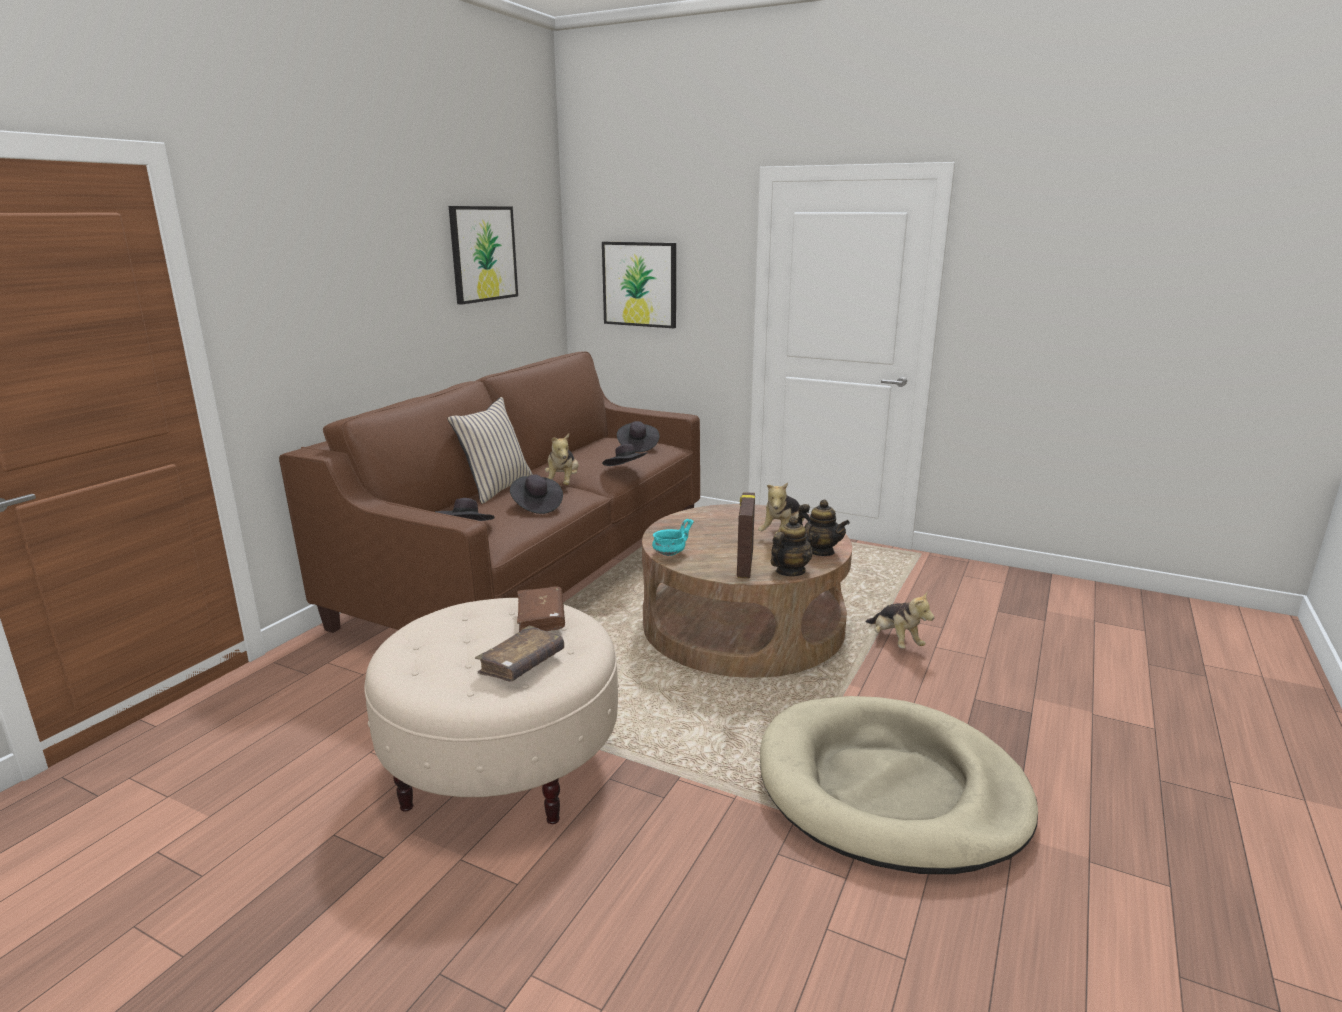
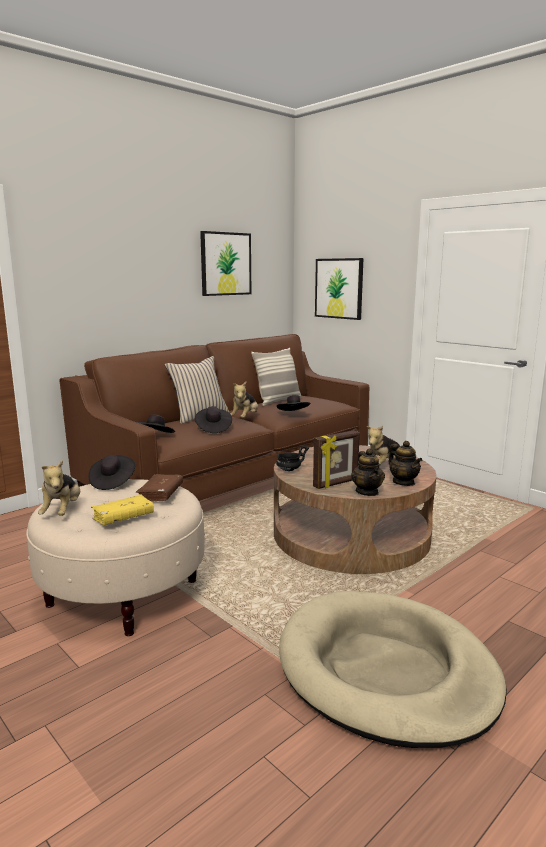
camera: 20 degrees right, 5 degrees down
brown book [475,626,564,682] -> yellow book [91,494,154,525]
black hat [617,421,660,452] -> black hat moved to [89,455,135,490]
turquoise bowl [652,519,694,556] -> black bowl [276,446,309,471]
picture frame [737,492,755,578] -> picture frame turned 150 degrees counterclockwise [313,430,360,489]
teapot [771,517,813,576] -> teapot turned 105 degrees clockwise [351,449,385,496]
plush toy [865,591,934,649] -> plush toy moved to [38,460,80,516]
none -> pillow [251,348,302,406]

